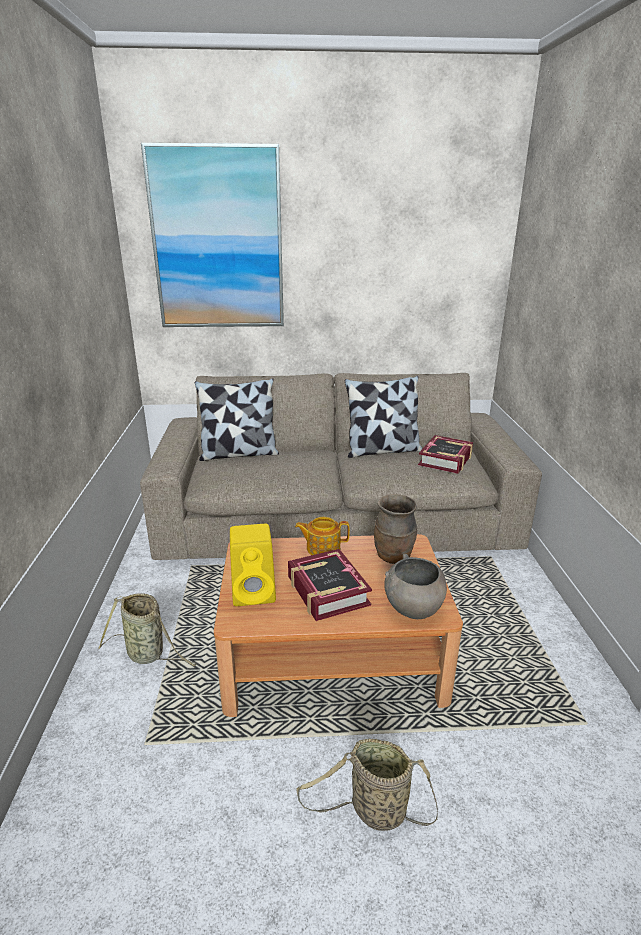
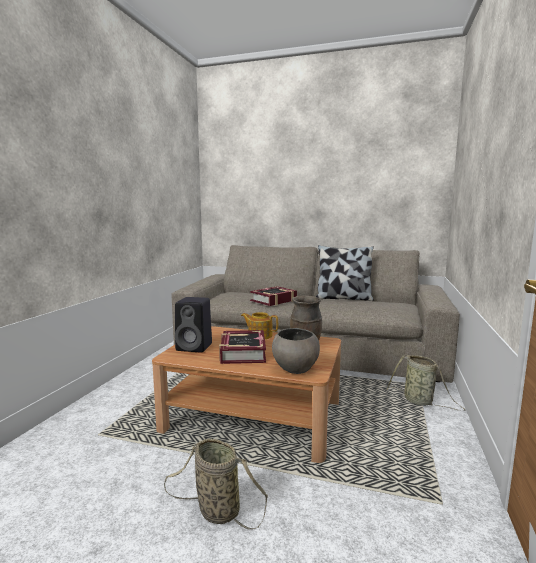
camera: 20 degrees right, 15 degrees down
basket [98,593,196,666] -> basket moved to [386,355,465,410]
picture [141,143,284,327] -> none
pillow [195,378,279,461] -> none
yellow speaker [230,524,276,606] -> black speaker [175,297,212,352]
book [418,435,473,474] -> book moved to [250,286,297,306]

